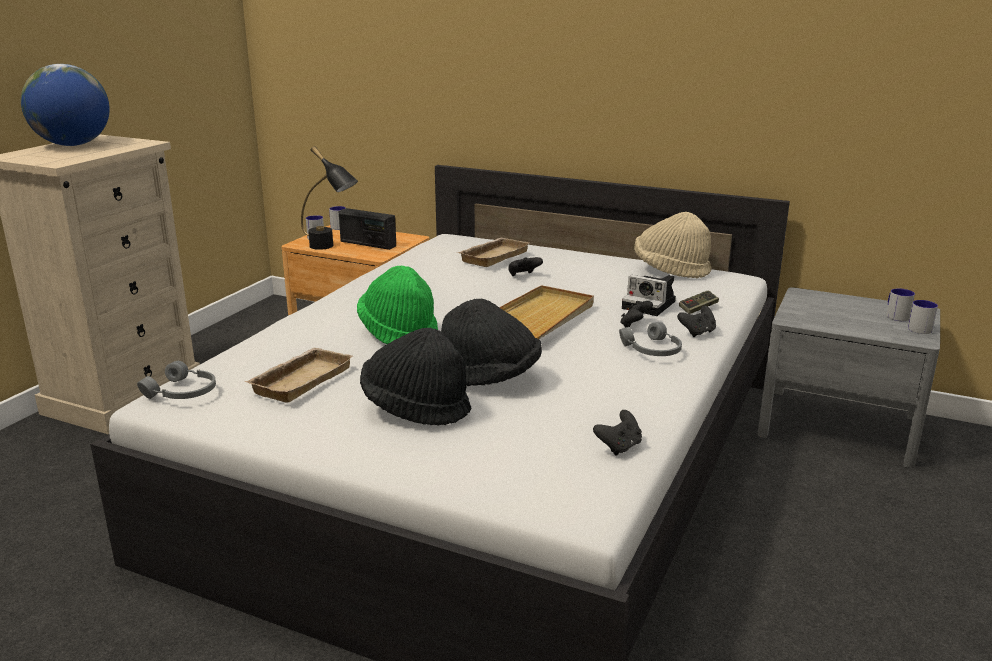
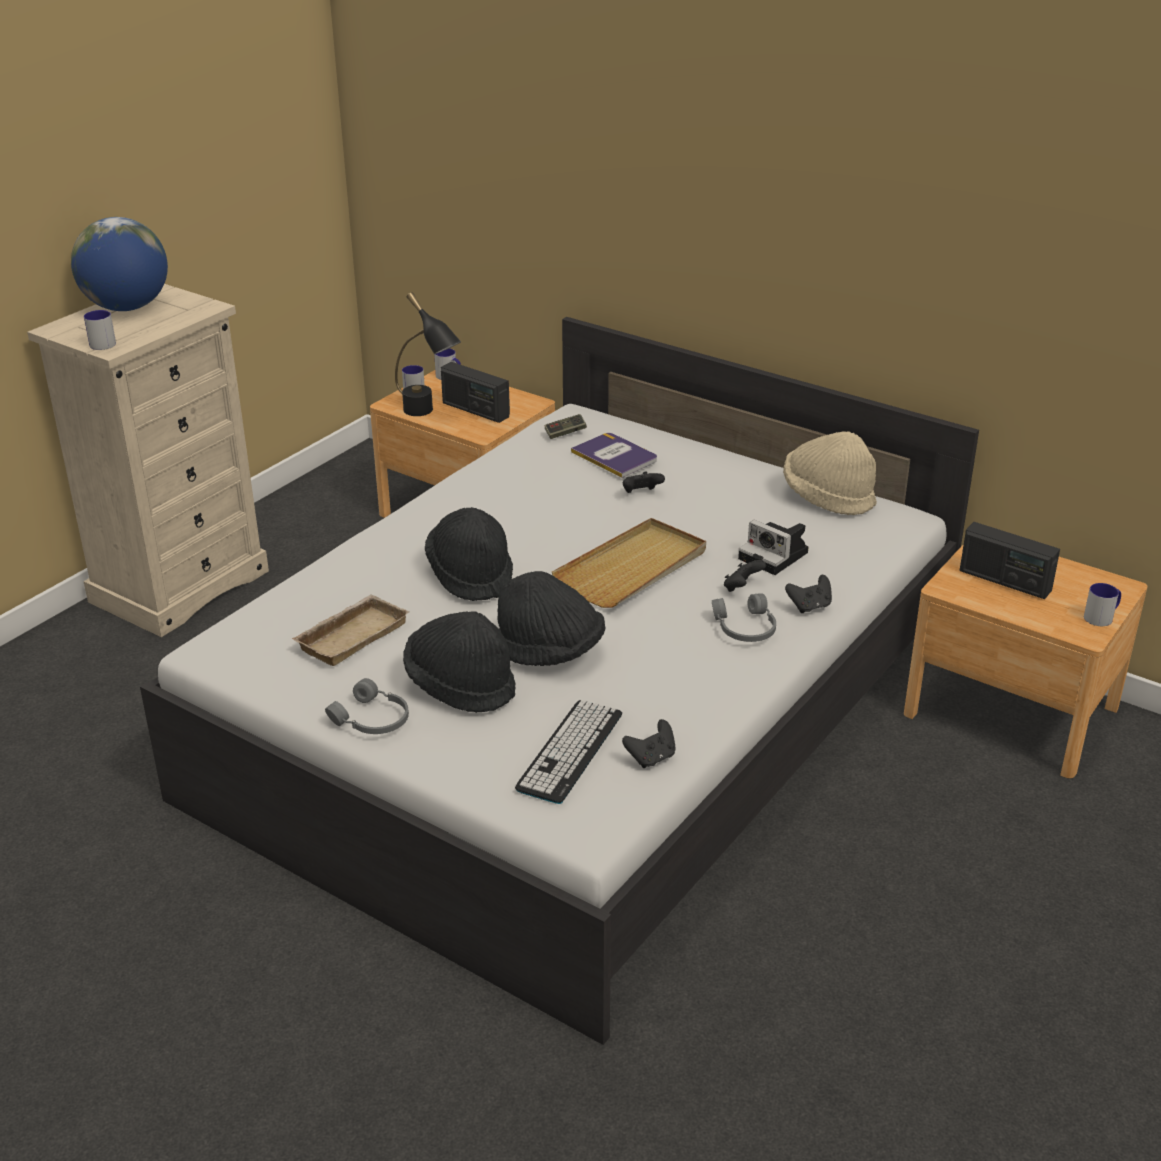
camera: 10 degrees right, 10 degrees up
grey headphones [137,361,216,399] -> grey headphones moved to [325,678,409,734]
green hat [357,266,438,344] -> black hat [425,507,513,601]
beige tray [457,238,530,267] -> book [571,433,657,478]
game controller [679,290,719,314] -> game controller moved to [545,414,587,439]
grey nightstand [758,287,940,468] -> brown nightstand [904,544,1148,778]
mug [886,288,915,321] -> mug moved to [84,310,116,350]
none -> keyboard [515,700,622,804]
none -> radio [960,522,1060,599]

